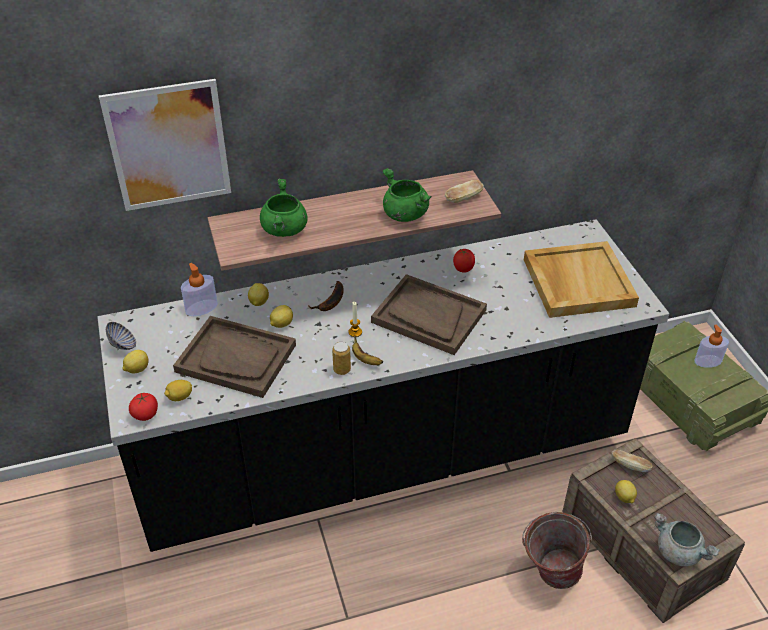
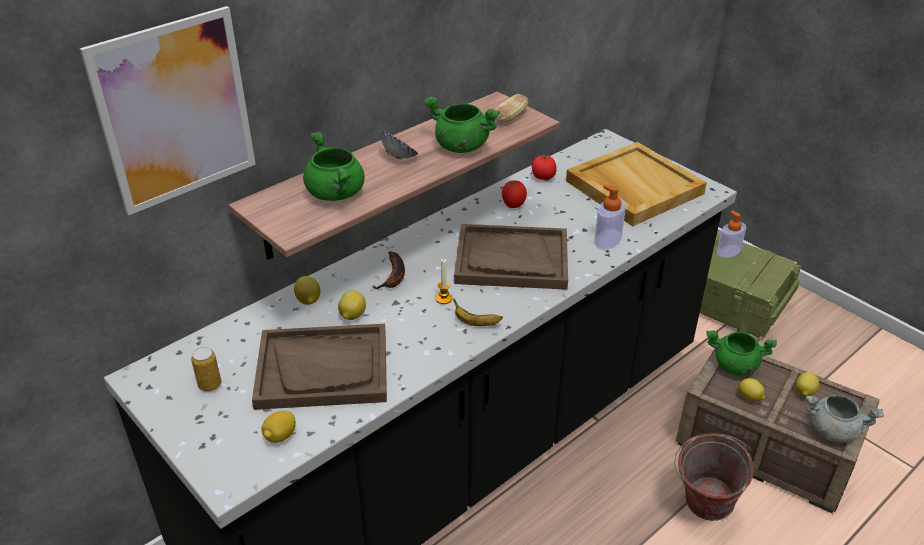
camera: 25 degrees left, 5 degrees down
bowl [106,322,136,351] -> bowl moved to [381,130,418,160]
lemon [122,350,149,373] -> lemon moved to [796,372,820,397]
tomato [129,393,158,421] -> tomato moved to [532,155,557,180]
soap dispenser [181,263,218,316] -> soap dispenser moved to [594,185,626,250]
can [332,342,351,375] -> can moved to [191,347,221,392]
bread [612,450,652,472] -> green cooking pot [706,330,777,375]

